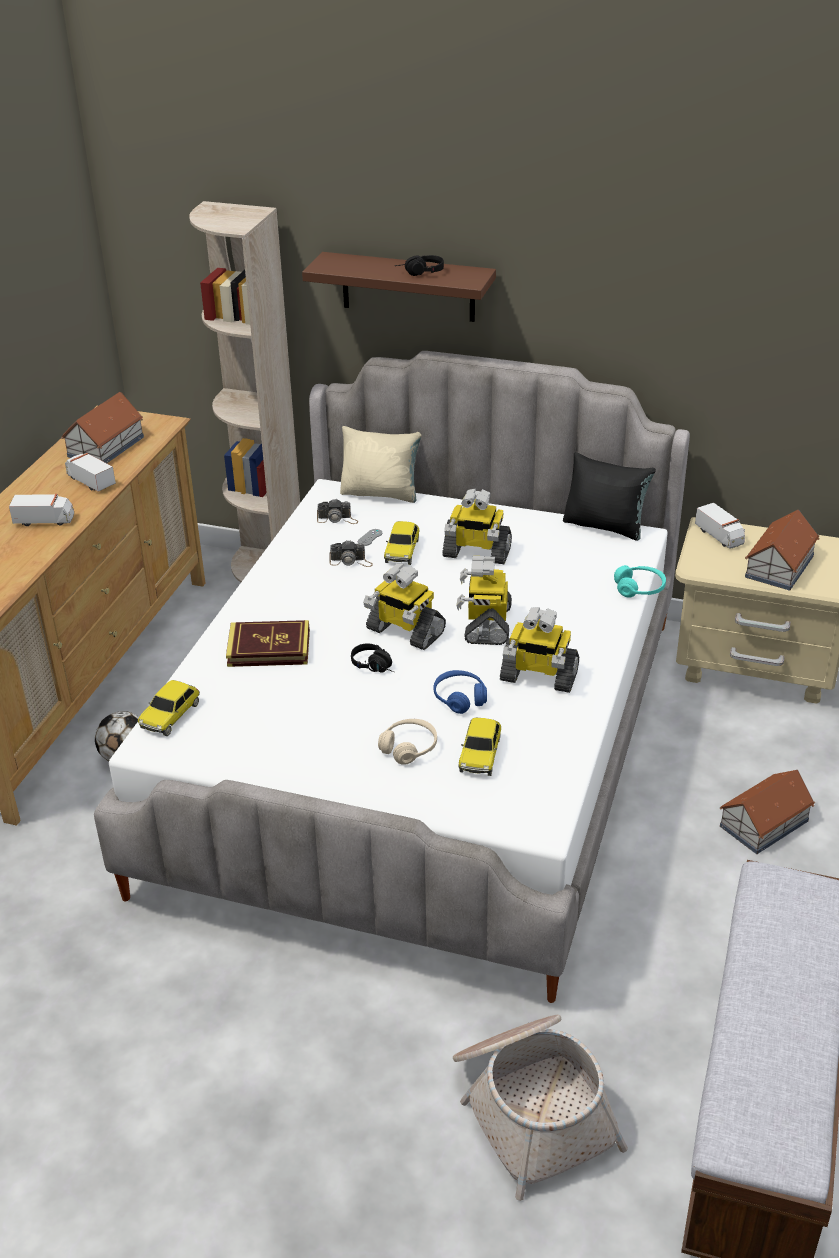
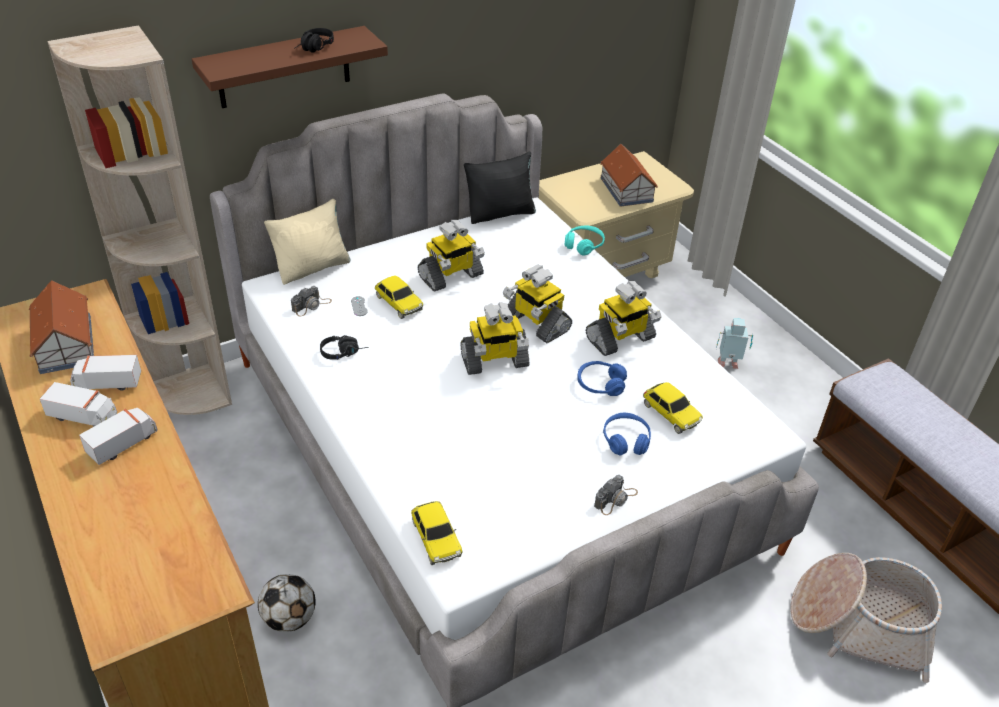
camera: 50 degrees left, 5 degrees up
book [226,620,310,667] -> none
camera [329,540,373,567] -> camera moved to [594,475,638,515]
black headphones [351,643,394,672] -> black headphones moved to [320,335,369,360]
beige headphones [378,719,437,765] -> blue headphones [603,413,651,455]
toy truck [695,503,745,549] -> toy truck moved to [40,382,117,427]
toy house [720,770,815,854] -> toy robot [716,318,753,369]

